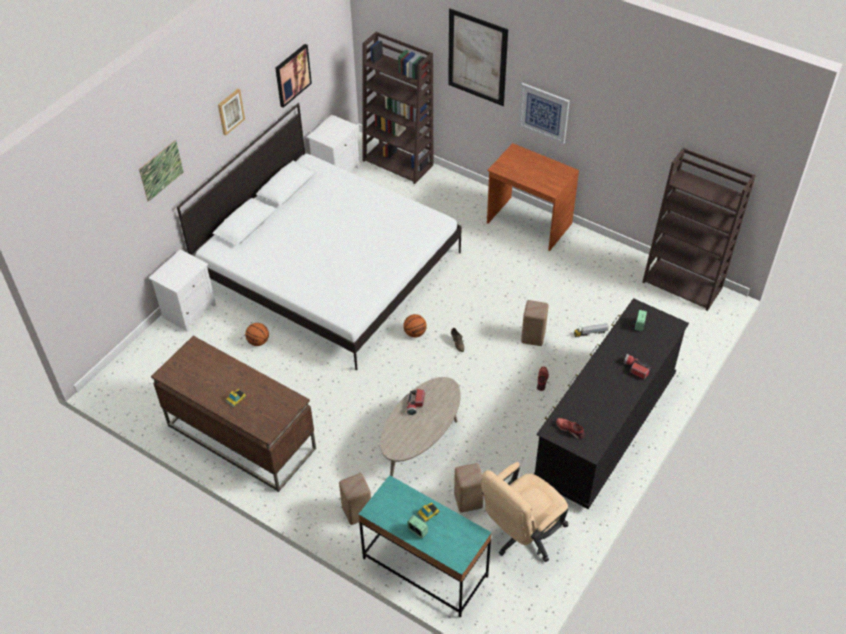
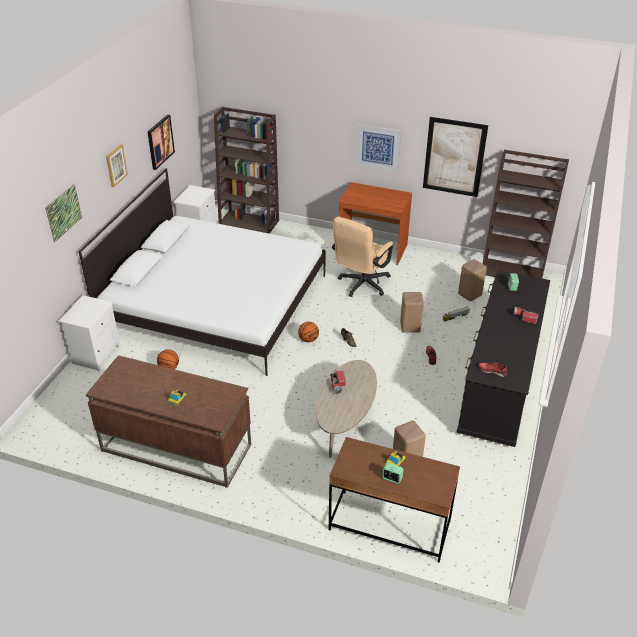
camera: 15 degrees left, 10 degrees down
beige stool [339,473,371,525] -> beige stool moved to [458,259,487,301]
turquoise desk [358,475,492,618] -> brown desk [329,437,460,563]
picture [448,8,508,106] -> picture moved to [423,117,488,197]
beige office chair [481,462,568,562] -> beige office chair moved to [332,217,393,297]

